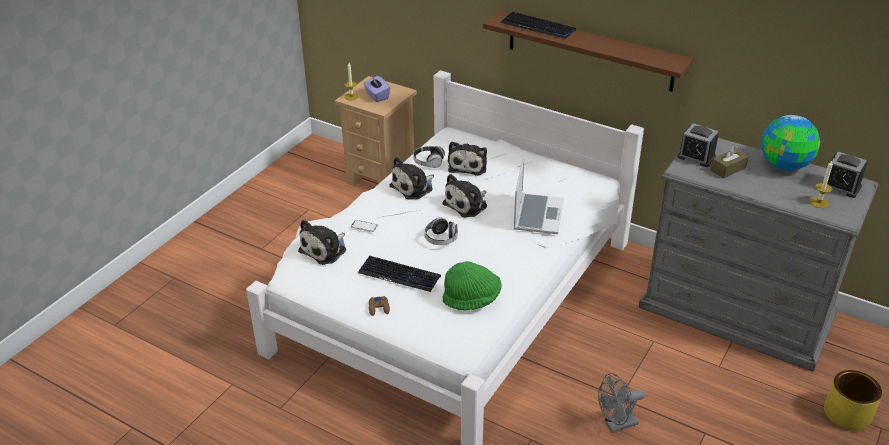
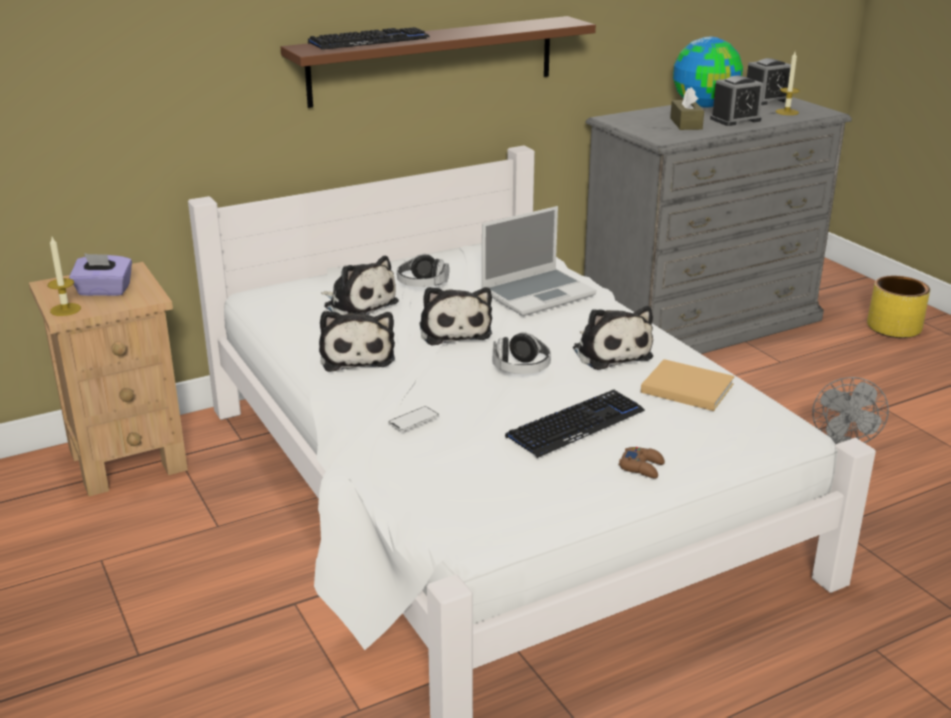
camera: 60 degrees left, 10 degrees down
plush toy [298,220,346,265] -> plush toy moved to [573,306,653,370]
headphones [413,146,445,168] -> headphones moved to [397,254,449,287]
green hat [442,261,502,311] -> beige book [641,359,735,411]
laptop [513,158,564,234] -> laptop turned 105 degrees clockwise [482,206,597,316]
alarm clock [677,124,719,167] -> alarm clock moved to [710,76,764,126]

